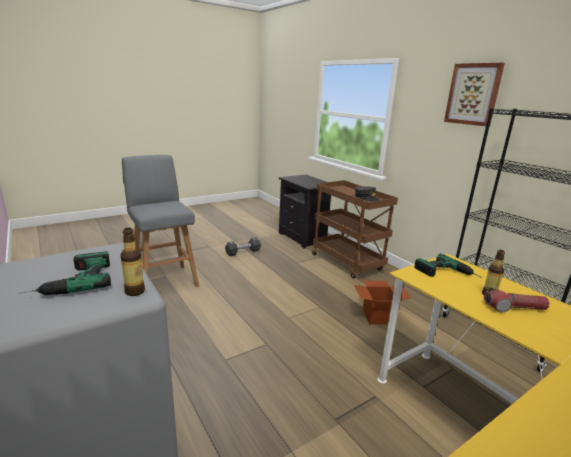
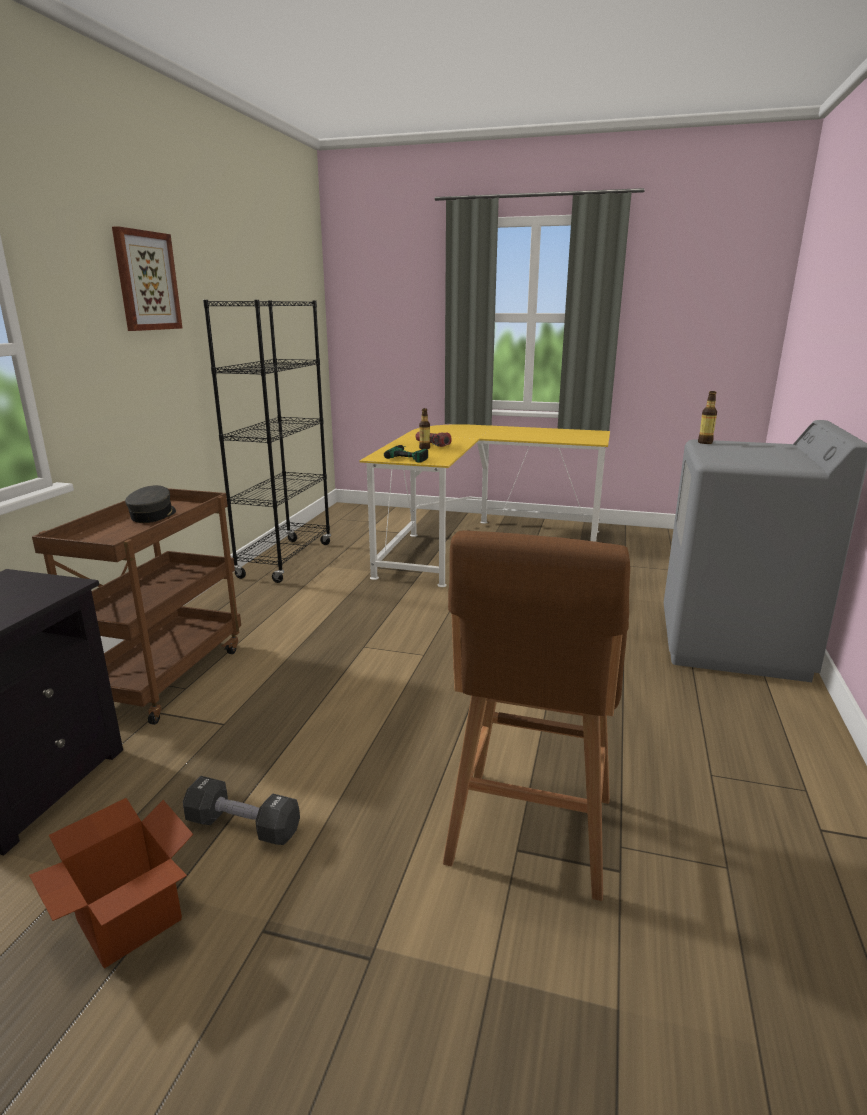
camera: 130 degrees left, 0 degrees up
power drill [19,251,111,295] -> none
grey stool [122,155,199,287] -> brown stool [443,530,630,901]
cardboard box [354,281,411,325] -> cardboard box moved to [29,798,193,969]

